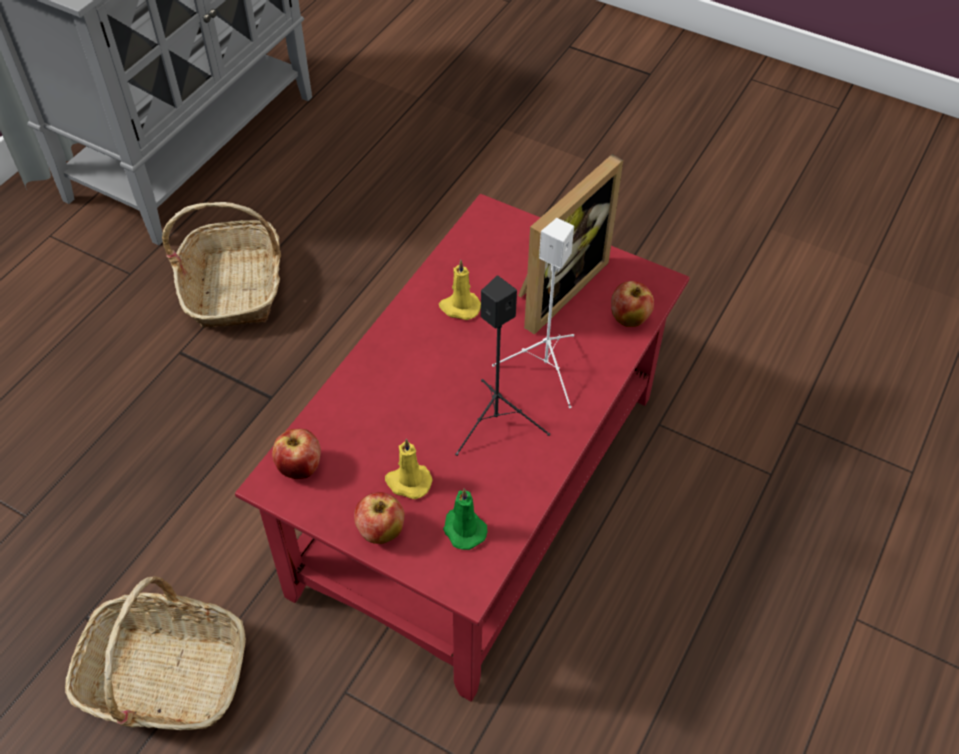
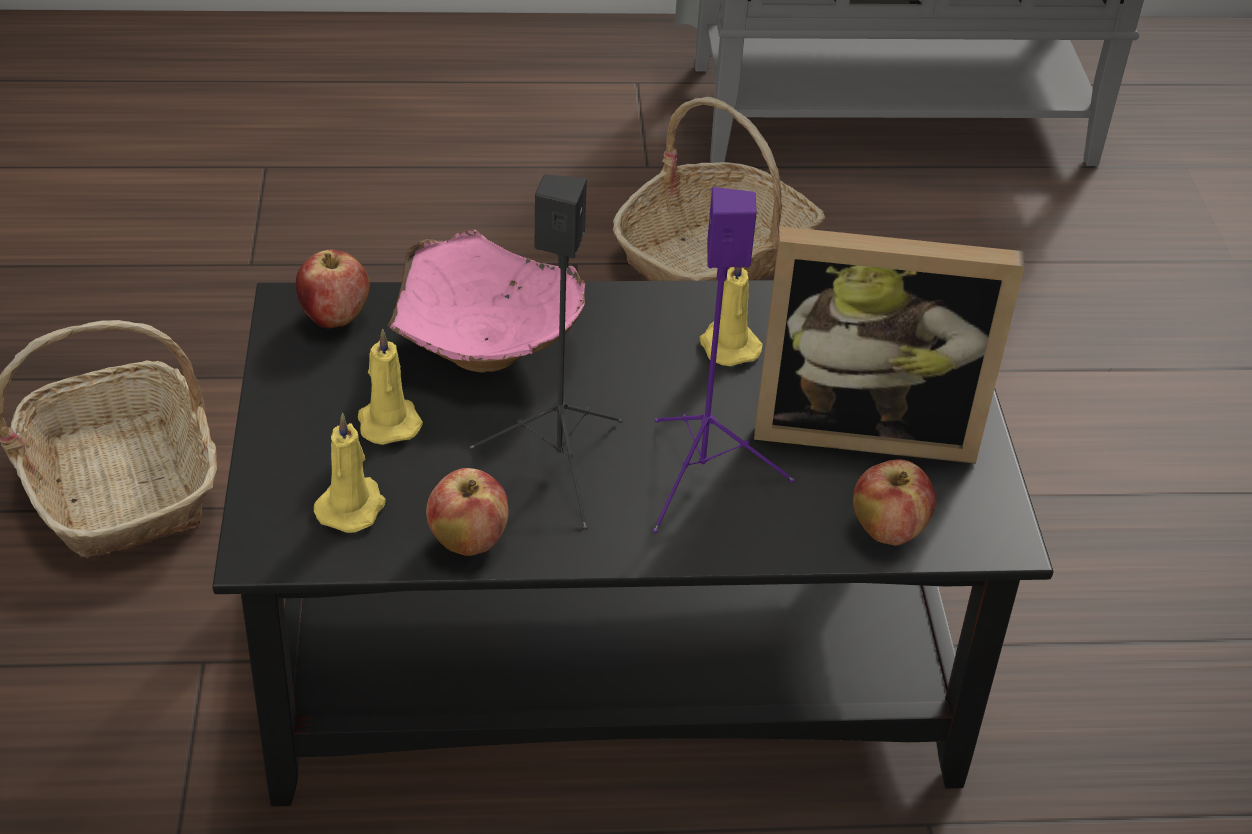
camera: 55 degrees right, 10 degrees down
red coffee table [235,194,690,702] -> black coffee table [212,280,1053,806]
apple [354,492,405,544] -> apple moved to [426,468,508,556]
green candle [443,488,488,550] -> yellow candle [314,413,386,533]
white speaker [492,218,574,408] -> purple speaker [653,187,795,533]
none -> pink bowl [387,229,585,372]

